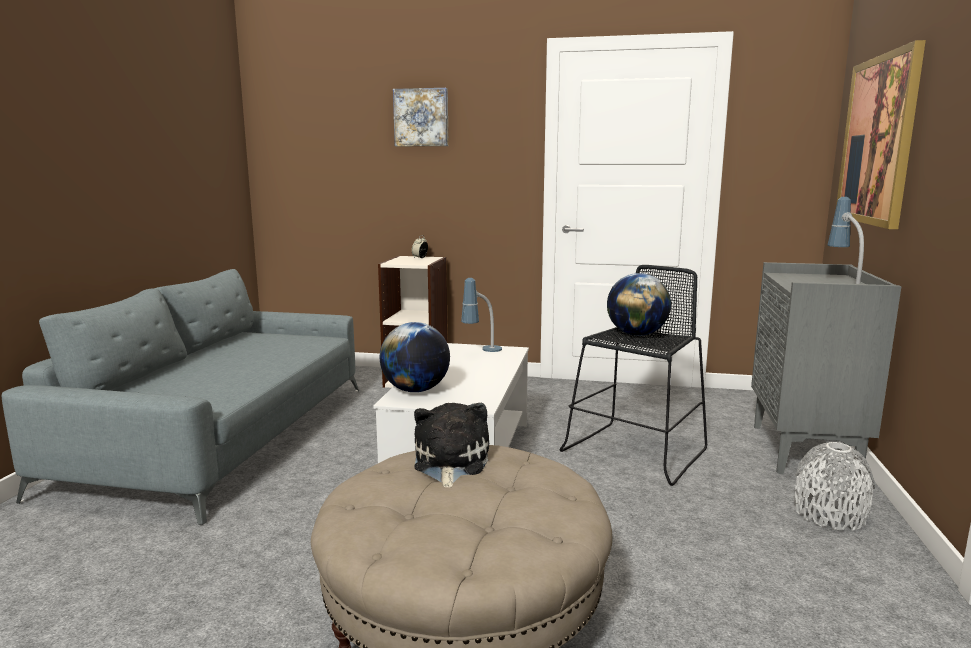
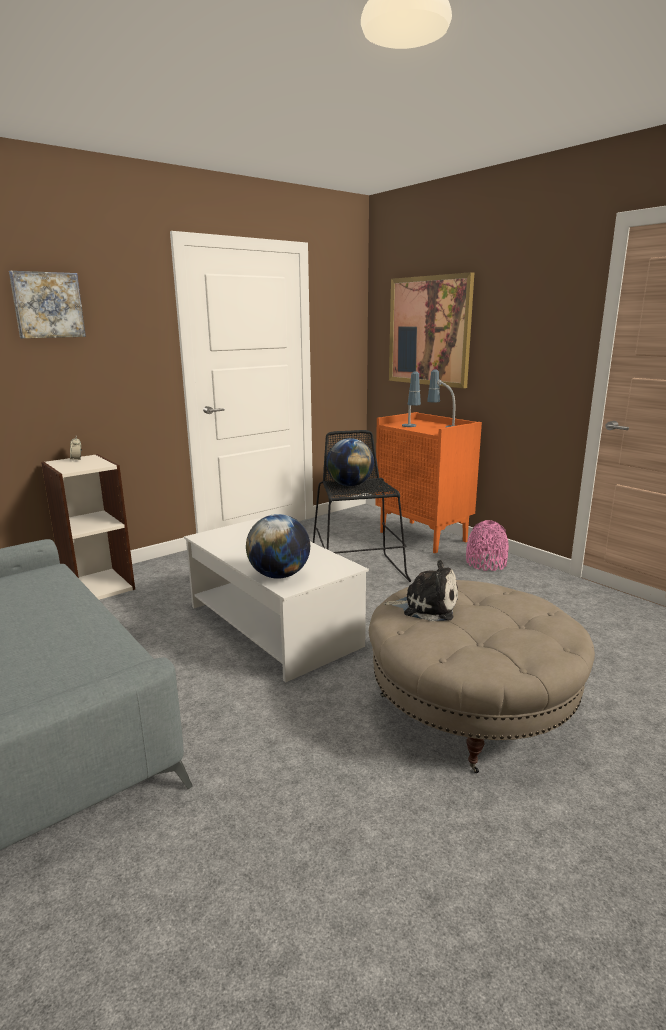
camera: 50 degrees left, 5 degrees up
plush toy [414,403,489,488] -> plush toy turned 150 degrees clockwise [383,560,458,621]
table lamp [461,278,502,352] -> table lamp moved to [402,372,421,427]
grey cabinet [751,262,901,474] -> orange cabinet [375,412,482,553]
grey vase [795,442,875,531] -> pink vase [466,520,509,571]

